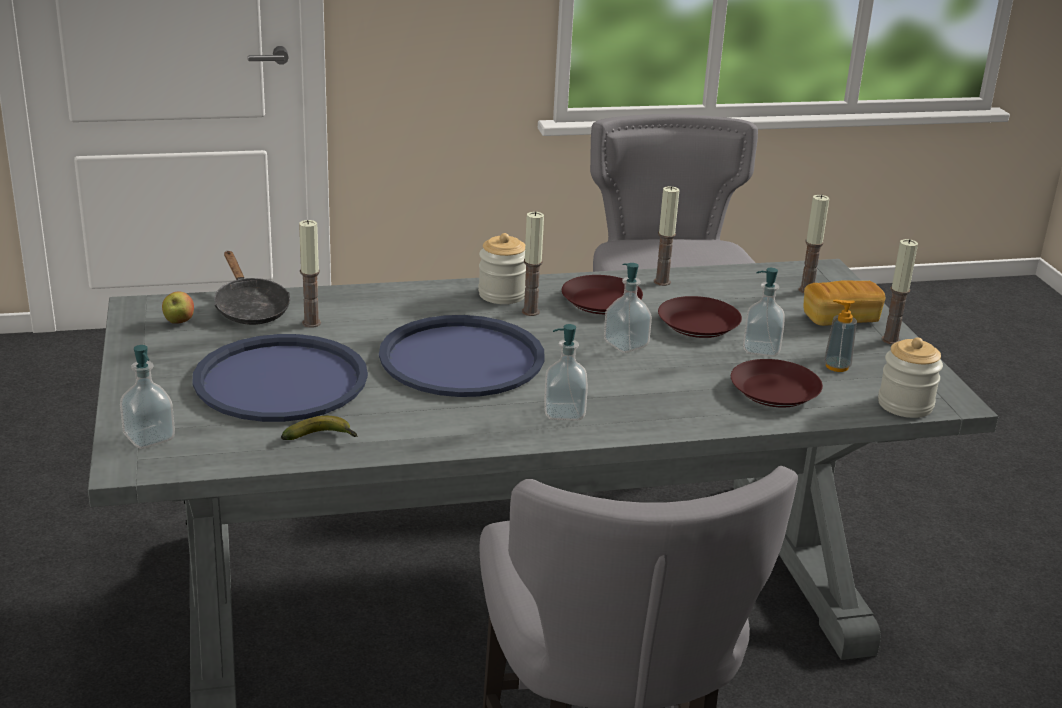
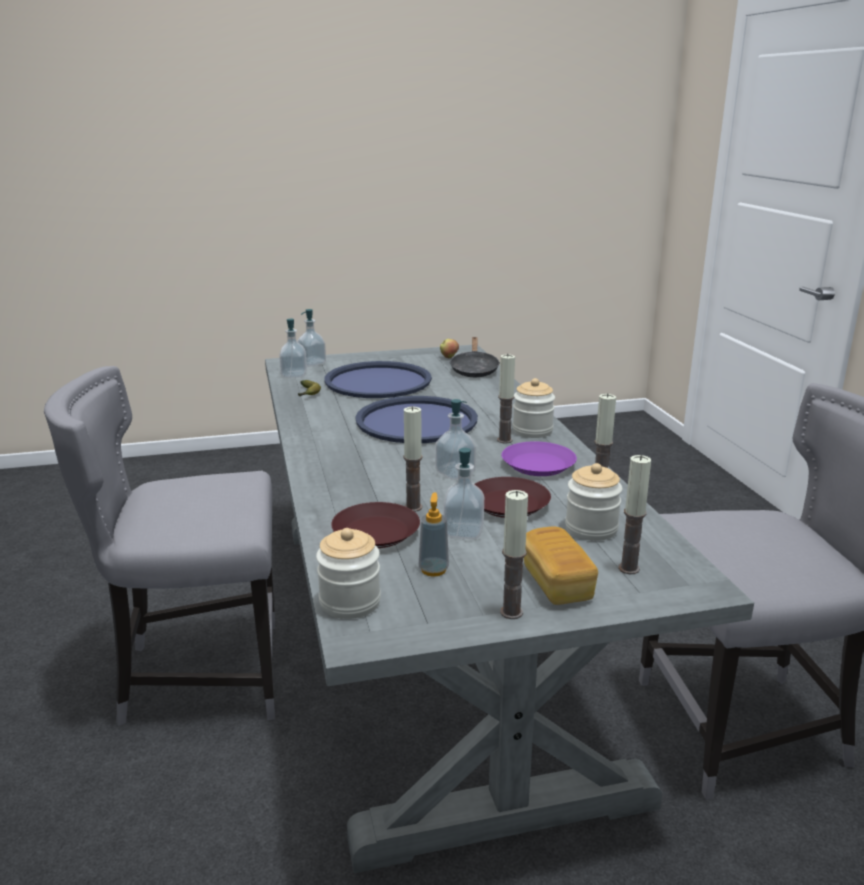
camera: 90 degrees right, 5 degrees down
black frying pan [214,251,290,325] -> black frying pan turned 60 degrees counterclockwise [450,337,500,377]
candle [299,220,321,328] -> candle moved to [403,406,423,512]
soap dispenser [544,324,588,421] -> soap dispenser moved to [279,319,307,378]
brown plate [562,275,643,314] -> purple plate [502,441,577,476]
none -> jar [565,463,623,541]

